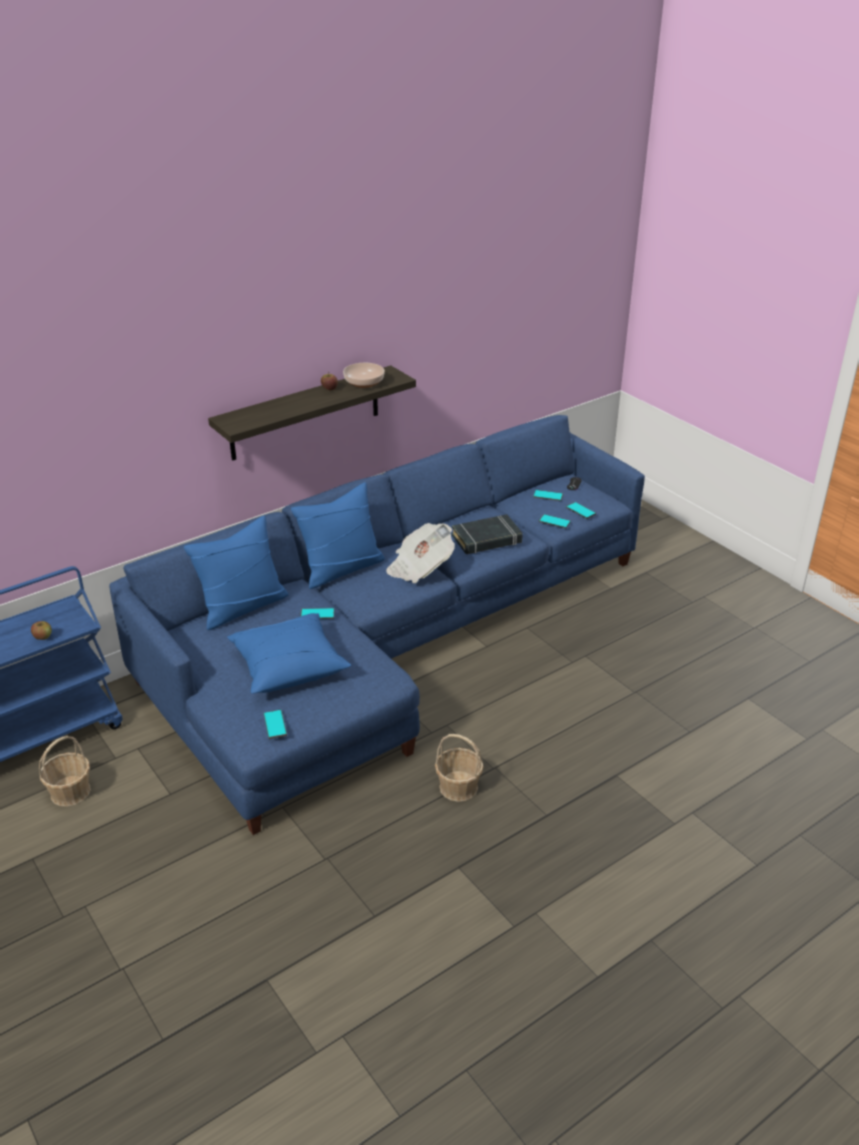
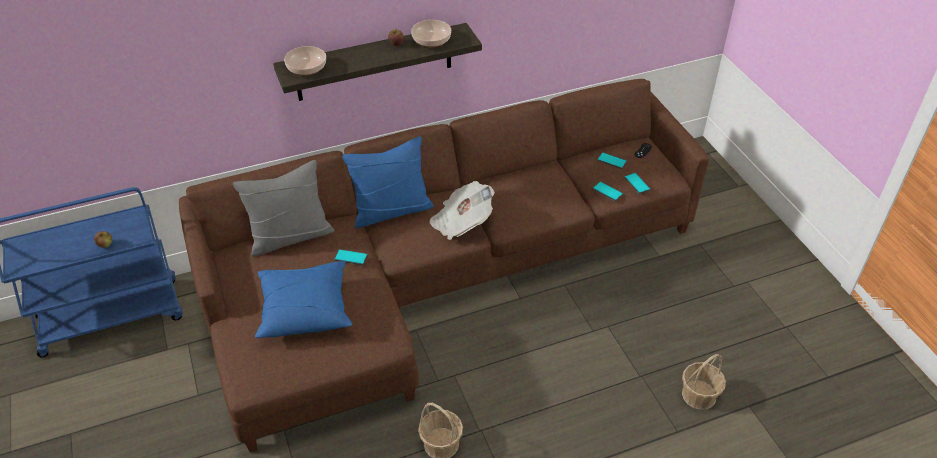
camera: 15 degrees right, 10 degrees up
basket [39,736,91,807] -> basket moved to [682,354,726,410]
blue sofa [109,415,645,835] -> brown sofa [179,79,709,452]
blue pillow [184,516,289,630] -> grey pillow [233,160,334,256]
phone [263,710,287,739] -> none
black book [452,514,523,554] -> none
none -> bowl [284,46,326,76]

